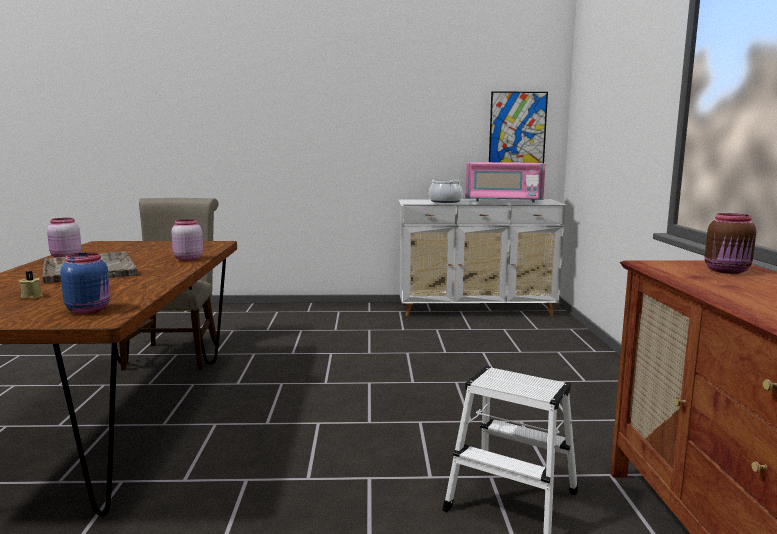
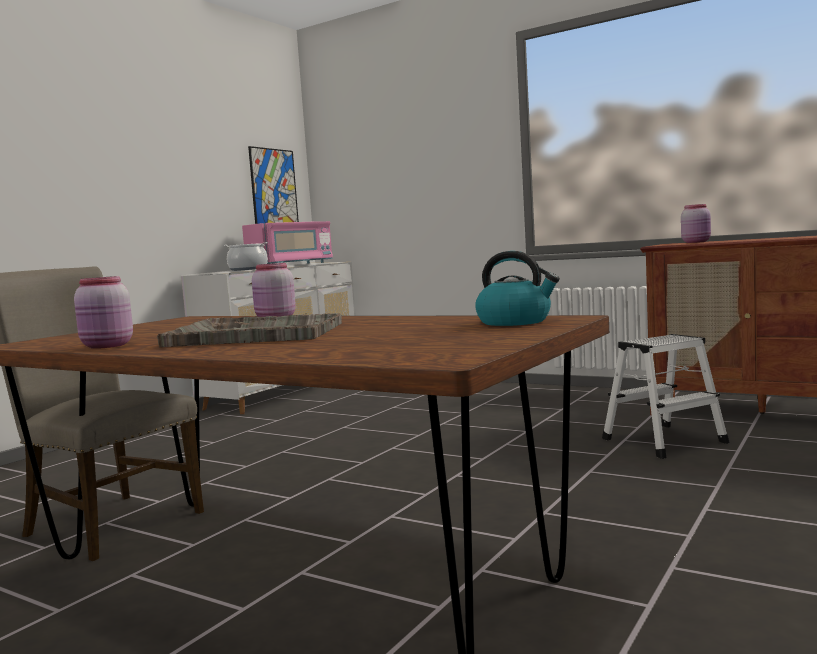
camera: 55 degrees left, 5 degrees down
beige candle [19,271,43,299] -> none
blue jar [60,252,110,314] -> kettle [475,251,560,326]
brown jar [705,213,756,274] -> pink jar [681,204,711,243]

